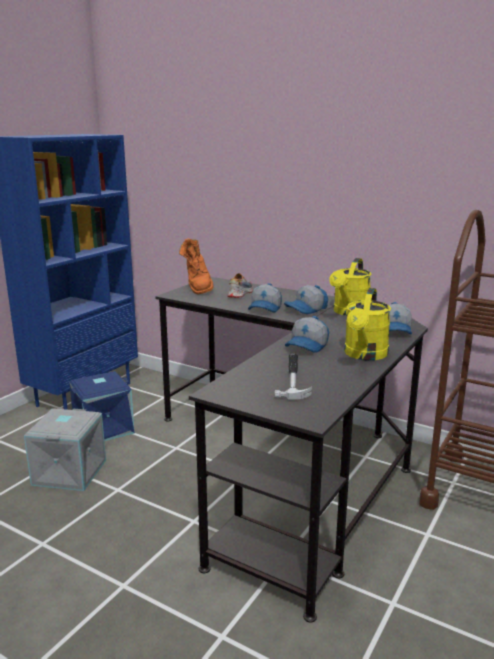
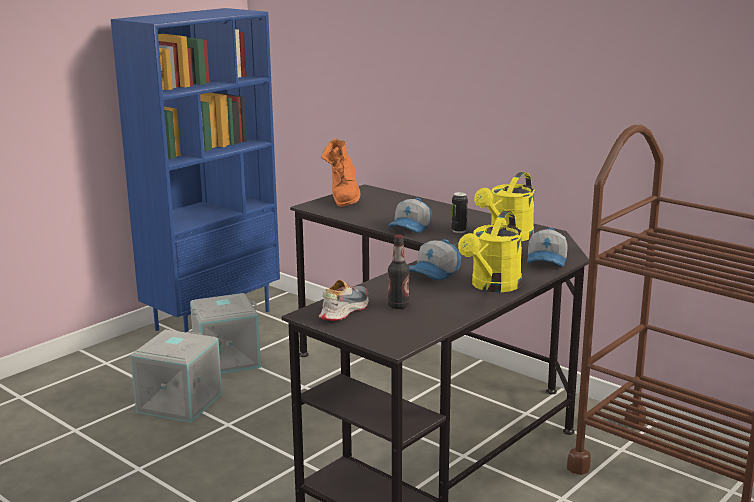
camera: 10 degrees right, 0 degrees up
blue storage box [69,371,135,441] -> grey storage box [190,293,261,374]
shoe [227,273,253,298] -> shoe moved to [319,280,368,321]
hammer [275,353,312,400] -> bottle [388,234,410,309]
cap [284,285,328,314] -> can [451,192,468,233]

